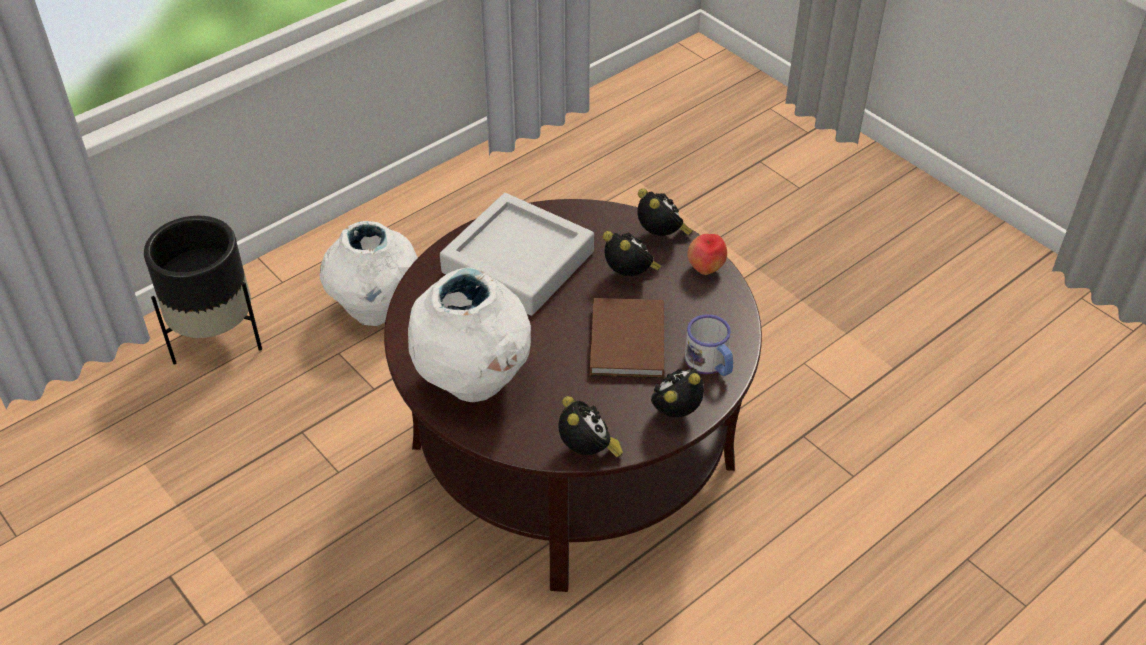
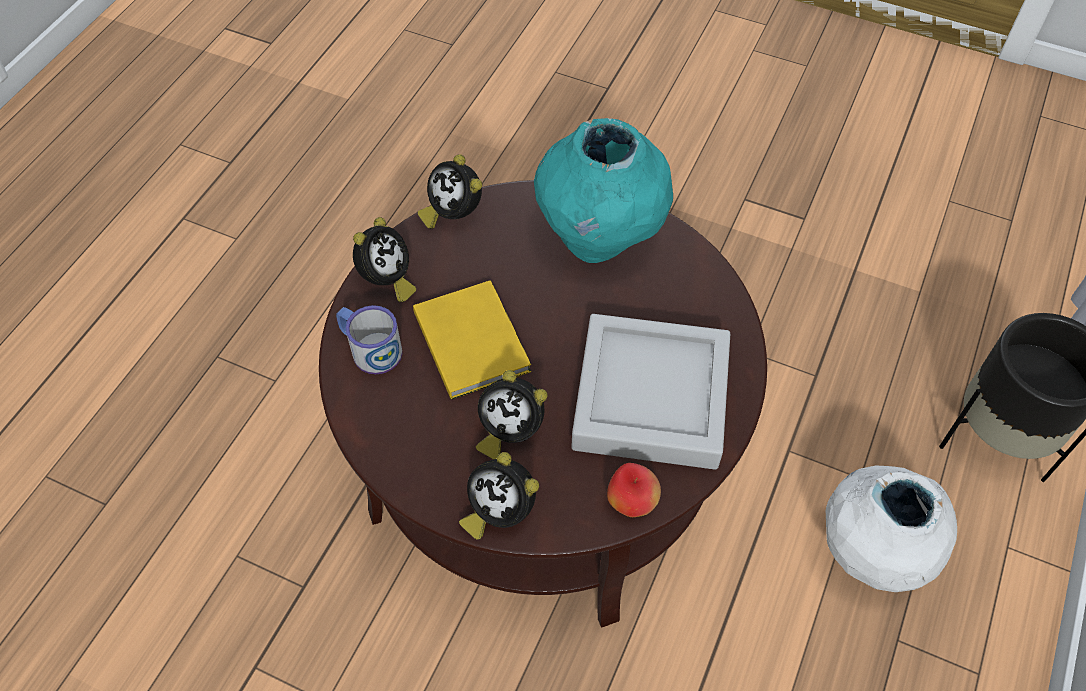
camera: 155 degrees right, 10 degrees up
white vase [408,267,531,402] -> turquoise vase [534,118,673,263]
brown book [590,298,664,378] -> yellow book [413,280,531,400]
apple [687,234,727,275] -> apple moved to [607,463,661,517]

